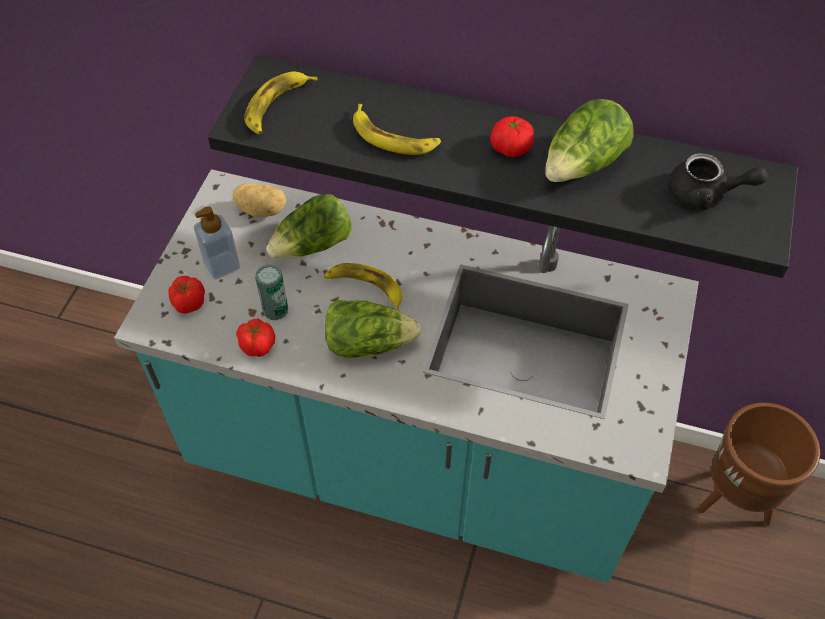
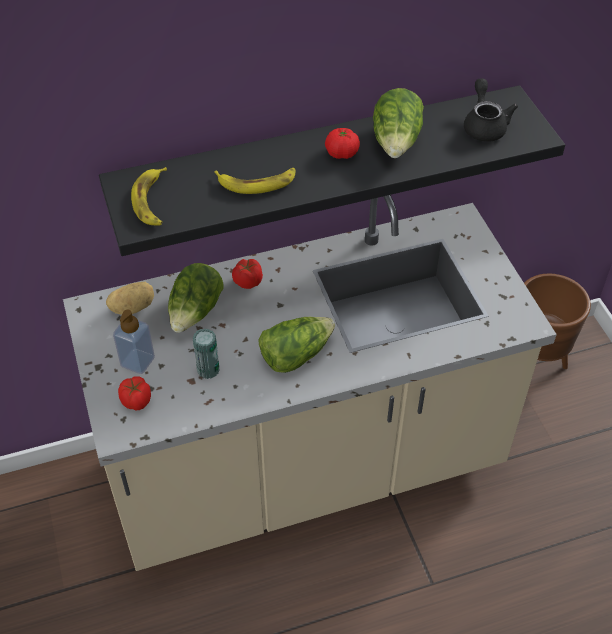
camera: 35 degrees left, 5 degrees down
turquoise counter [114,169,699,583] -> beige counter [63,195,557,571]
tomato [236,319,275,357] -> tomato moved to [232,259,263,289]
banana [324,263,402,311] -> none
black teapot [668,153,768,210] -> black teapot turned 75 degrees counterclockwise [464,78,518,142]

